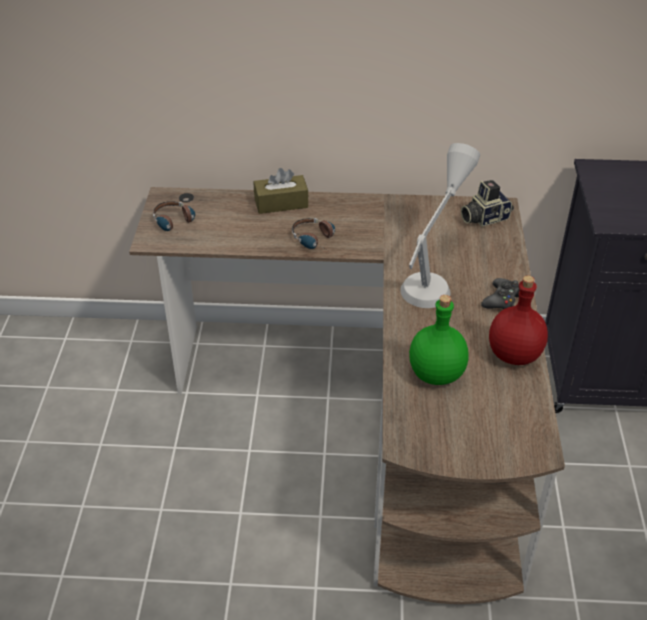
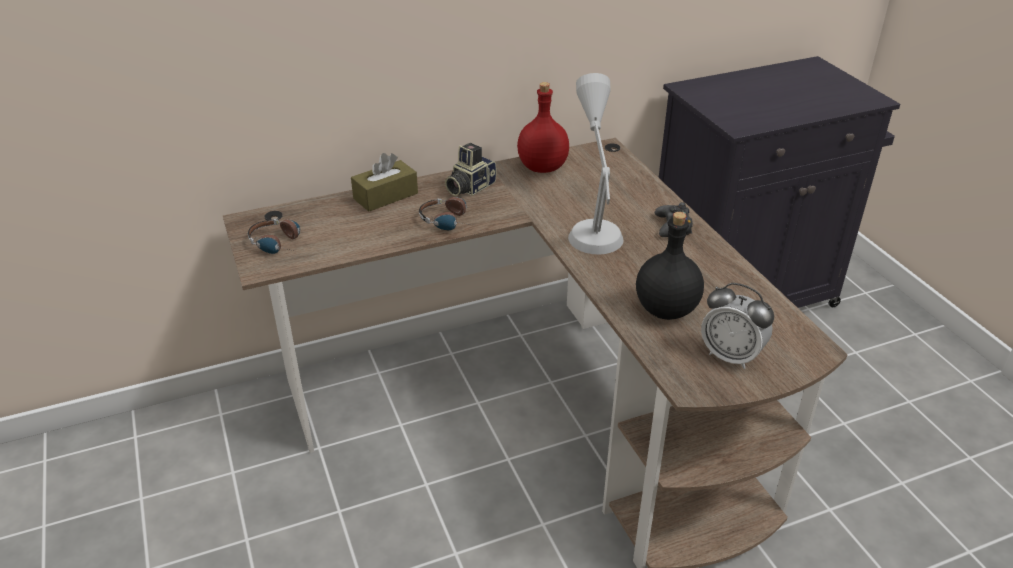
camera: 25 degrees left, 5 degrees down
green bottle [409,295,469,385] -> black bottle [636,212,704,320]
camera [461,180,512,227] -> camera moved to [445,143,497,196]
red bottle [489,276,548,365] -> red bottle moved to [517,82,569,173]
none -> alarm clock [701,283,774,369]

